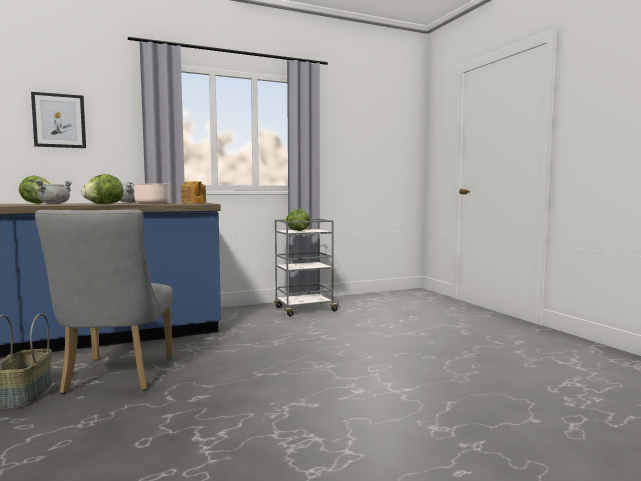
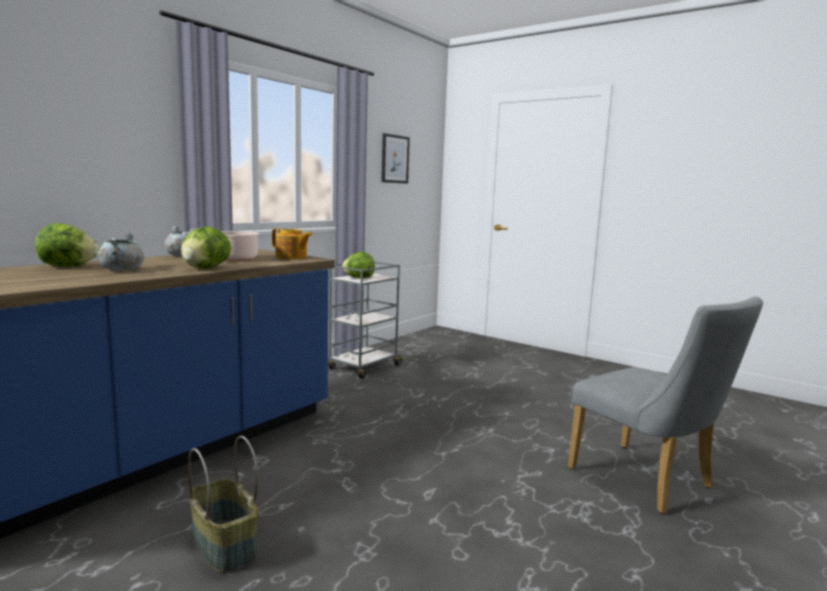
camera: 30 degrees left, 5 degrees up
picture [31,92,86,148] -> picture moved to [381,133,410,184]
grey chair [35,209,173,394] -> grey chair moved to [568,297,763,514]

